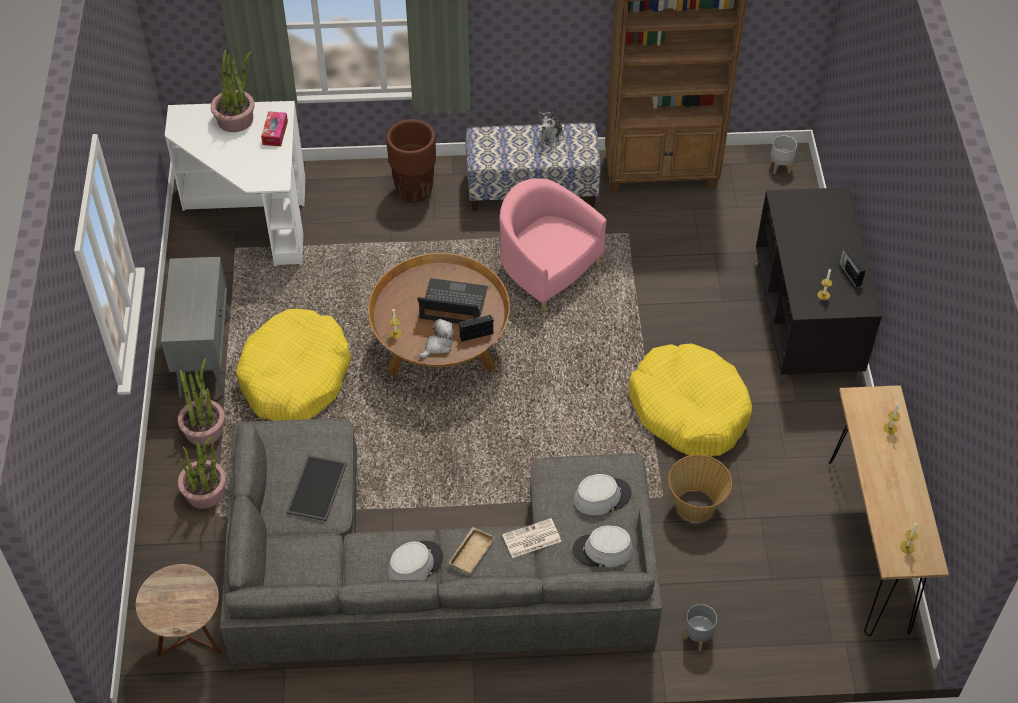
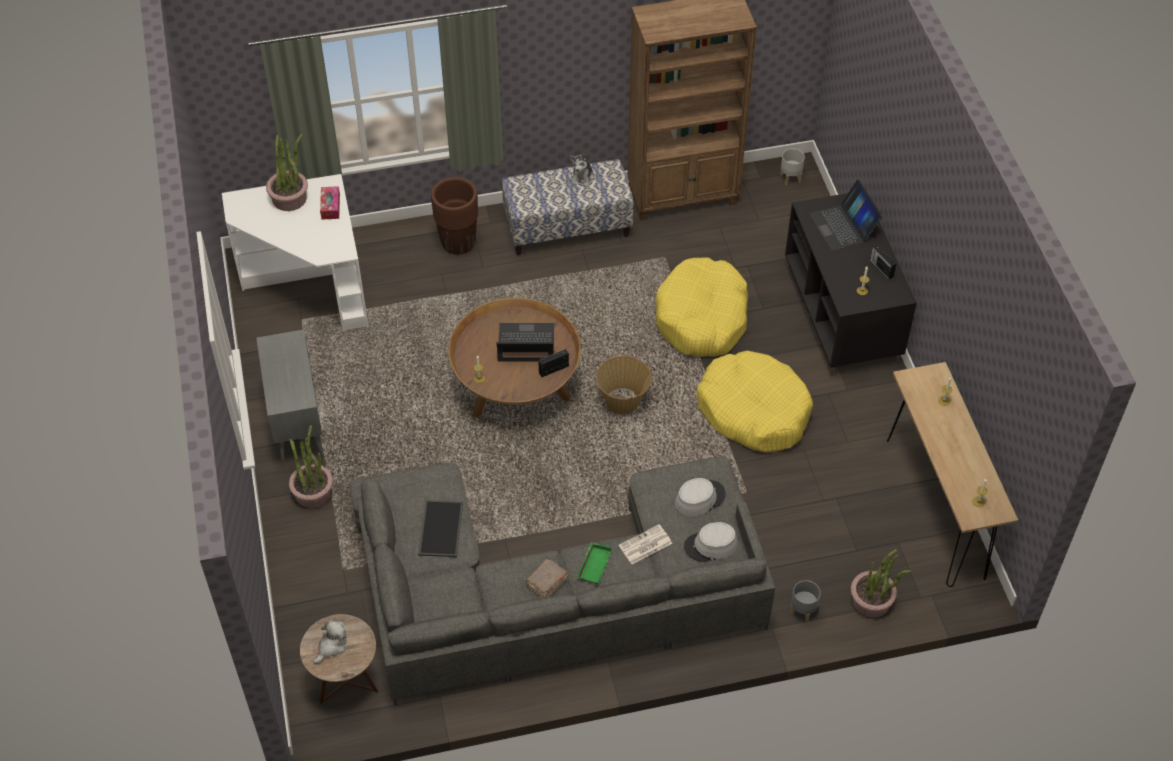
camera: 10 degrees left, 0 degrees up
potted plant [178,437,226,509] -> potted plant moved to [851,549,911,618]
yellow dog bed [236,309,351,421] -> yellow dog bed moved to [655,257,748,357]
grey hat [388,541,443,580] -> brown book [526,558,568,598]
plush toy [419,319,454,358] -> plush toy moved to [313,620,347,664]
beige tray [449,527,494,574] -> green tray [577,542,613,584]
pink armchair [499,178,607,310] -> none
basket [668,455,732,522] -> basket moved to [596,356,652,414]
none -> laptop [809,180,883,251]

